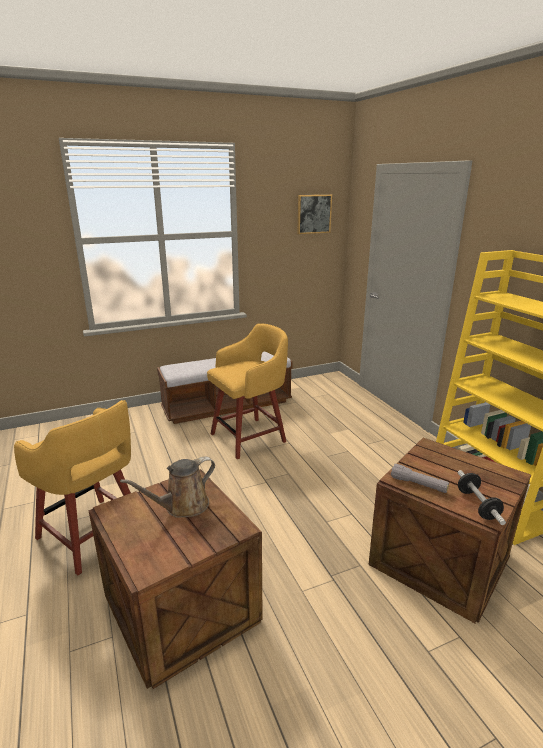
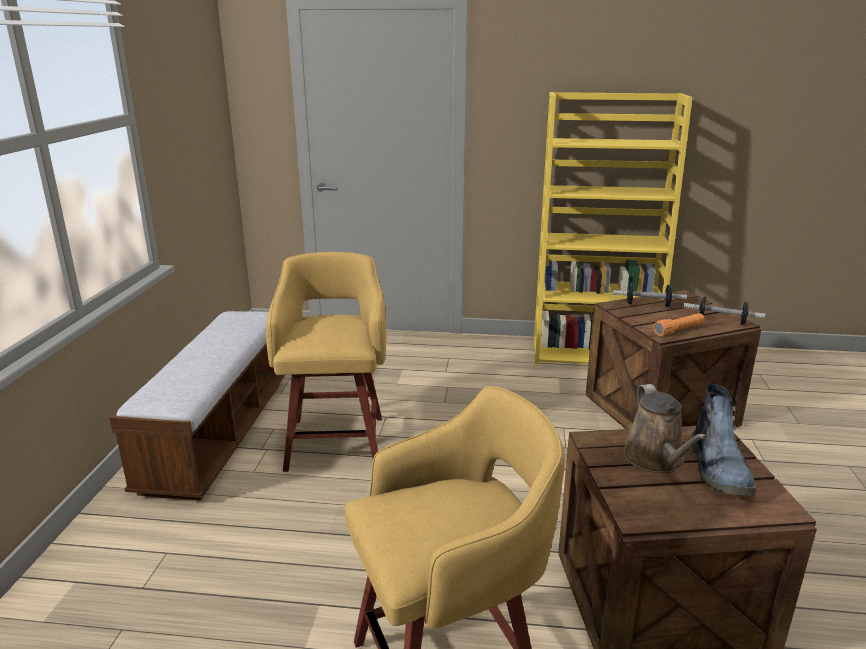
camera: 60 degrees left, 0 degrees up
picture [297,194,332,234] -> none
grey flashlight [391,464,449,493] -> orange flashlight [653,313,705,336]
none -> dumbbell [613,283,687,307]
none -> boot [692,384,756,496]

